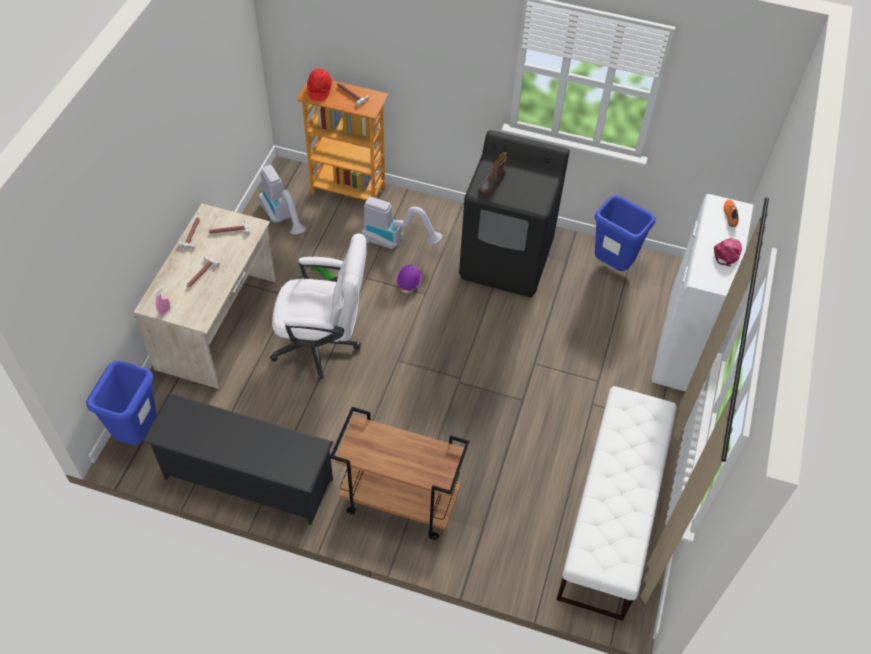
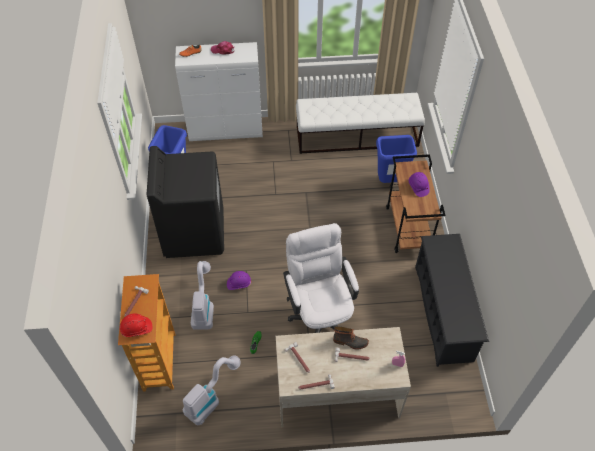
camera: 110 degrees left, 0 degrees up
blue trash can [86,361,156,445] -> blue trash can moved to [376,135,417,183]
boot [479,152,507,194] -> boot moved to [333,326,369,350]
none -> purple hard hat [409,172,430,197]

